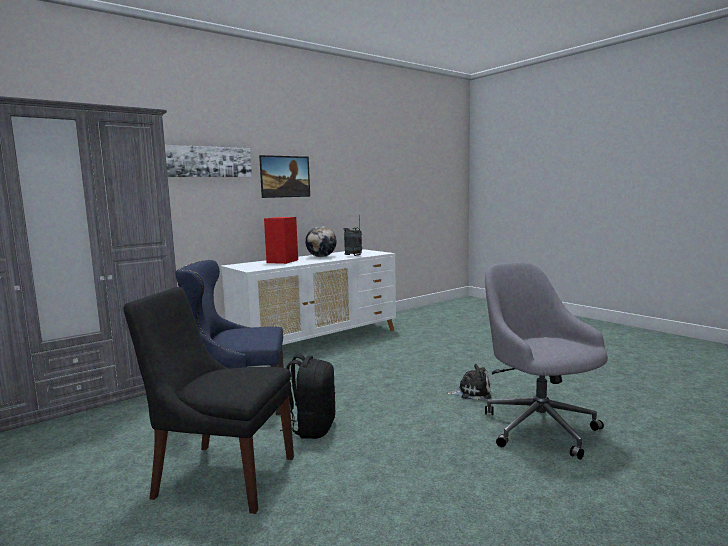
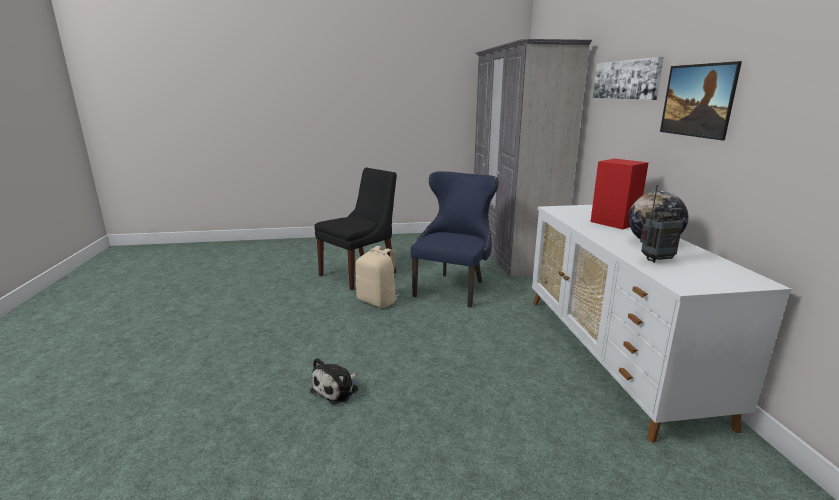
camera: 120 degrees right, 10 degrees up
black backpack [280,354,335,439] -> beige backpack [355,246,399,308]
grey office chair [485,262,608,460] -> none

